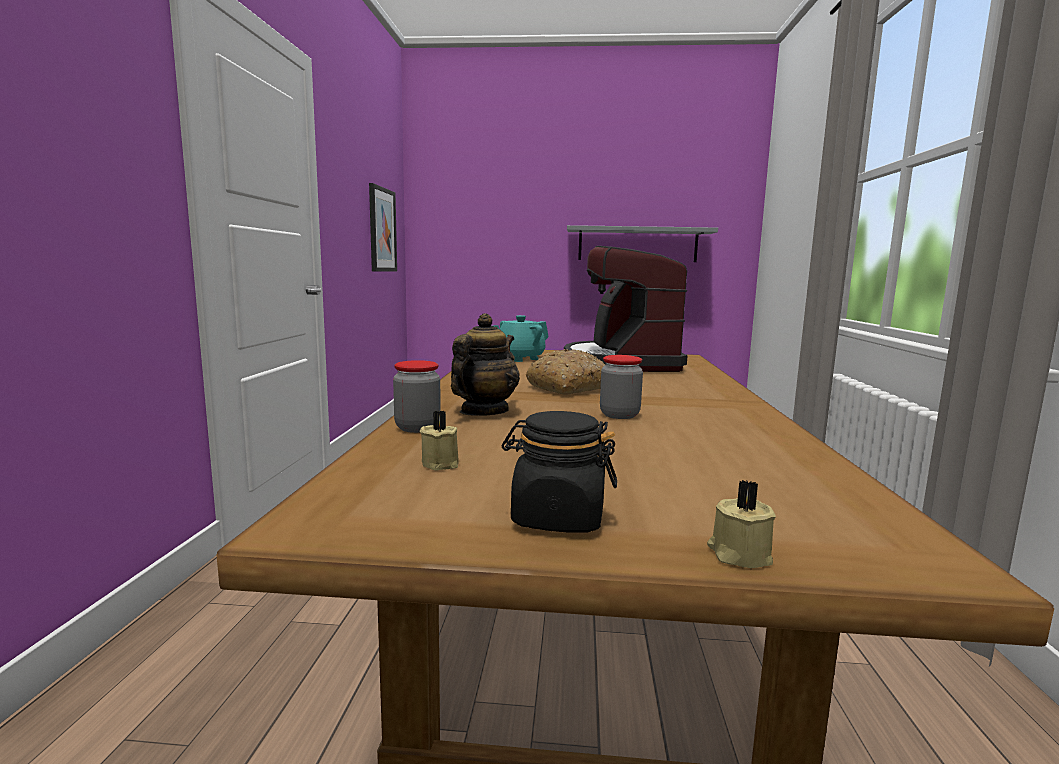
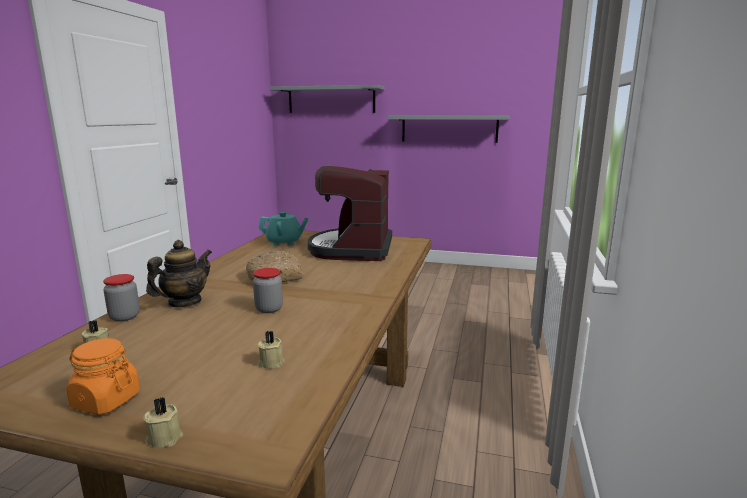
camera: 10 degrees right, 5 degrees up
picture [369,183,397,271] -> none
turquoise teapot [493,315,549,362] -> turquoise teapot turned 150 degrees counterclockwise [258,212,309,246]
black jar [502,411,617,533] -> orange jar [67,338,140,415]
none -> beige candle [257,331,284,369]
none -> grey shelf [270,85,384,113]

